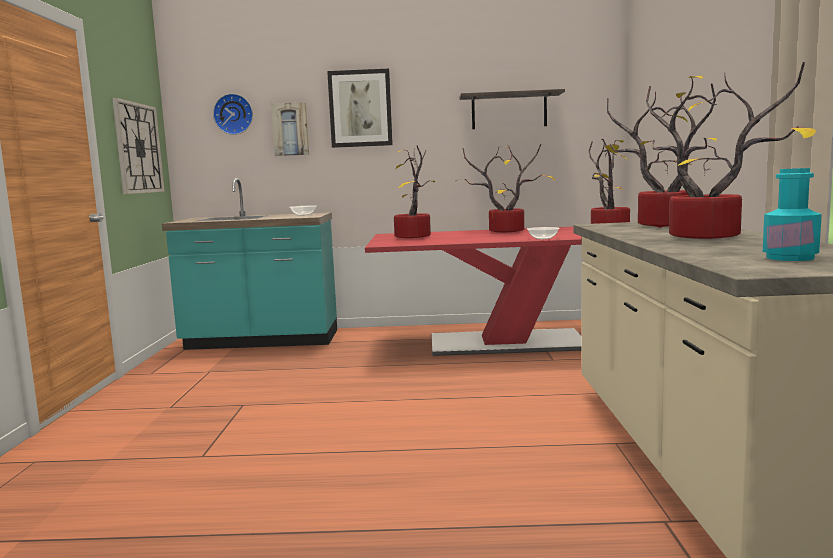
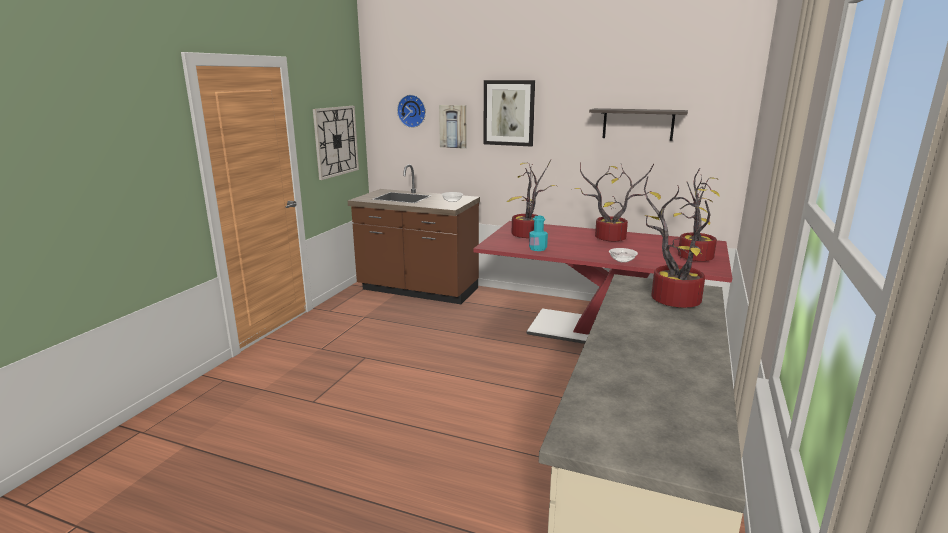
camera: 20 degrees right, 10 degrees up
turquoise counter [162,178,337,350] -> brown counter [348,164,480,304]
potted plant [641,62,816,239] -> none
turquoise bottle [763,168,822,261] -> turquoise bottle moved to [529,216,548,251]

